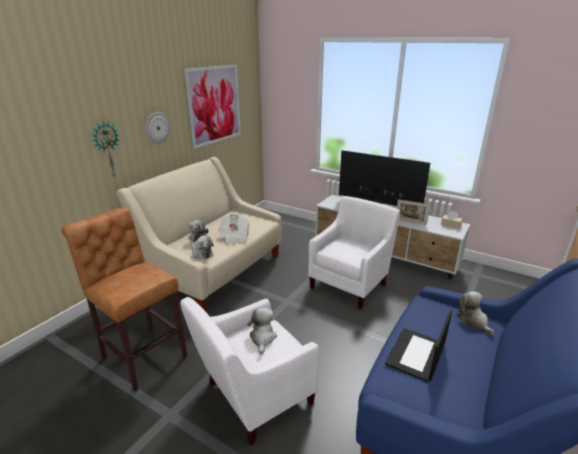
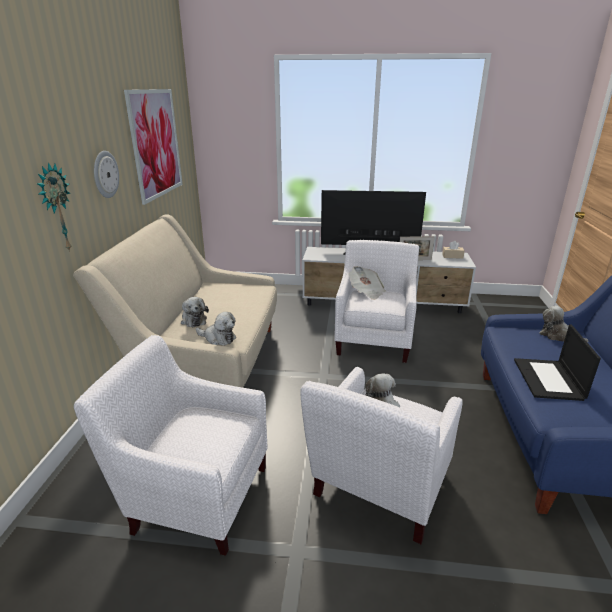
camera: 25 degrees left, 0 degrees up
brown stool [61,207,187,391] -> white armchair [74,335,268,556]
newspaper [219,214,250,245] -> newspaper moved to [348,266,386,300]

